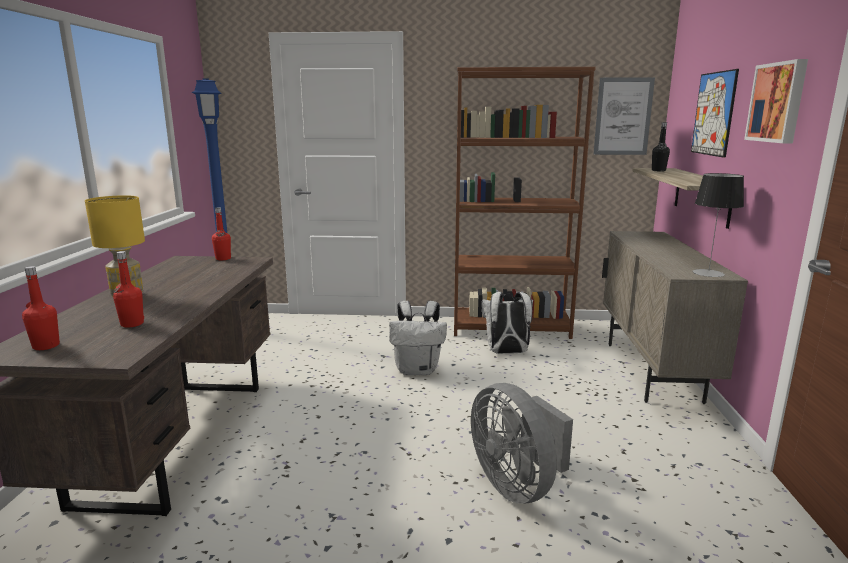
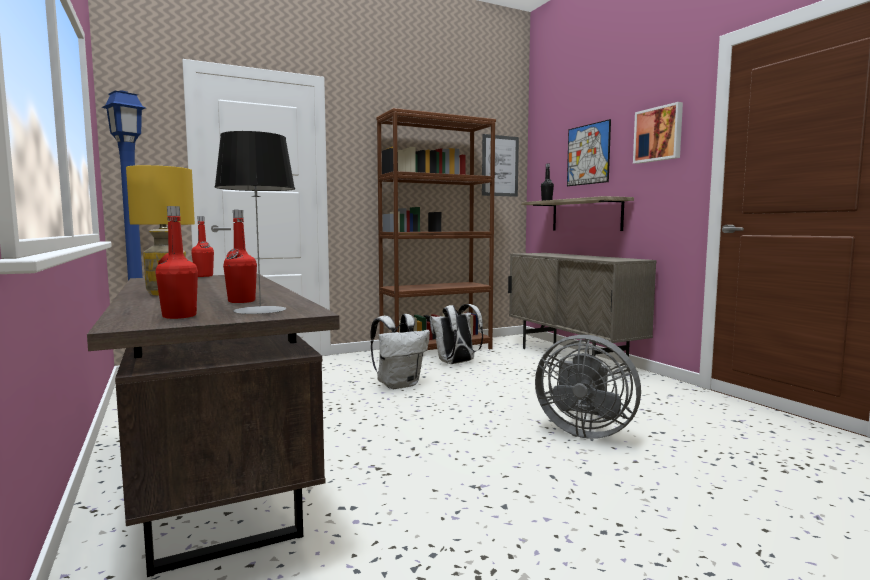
camera: 30 degrees left, 10 degrees down
table lamp [692,173,744,277] -> table lamp moved to [215,131,295,314]

